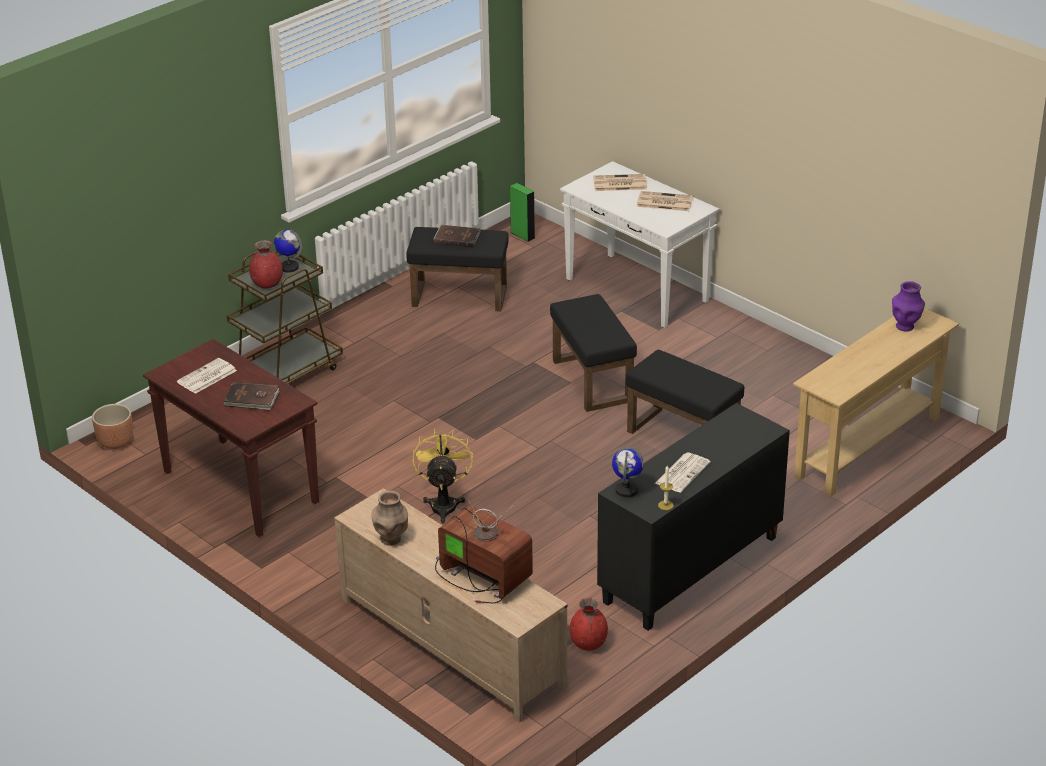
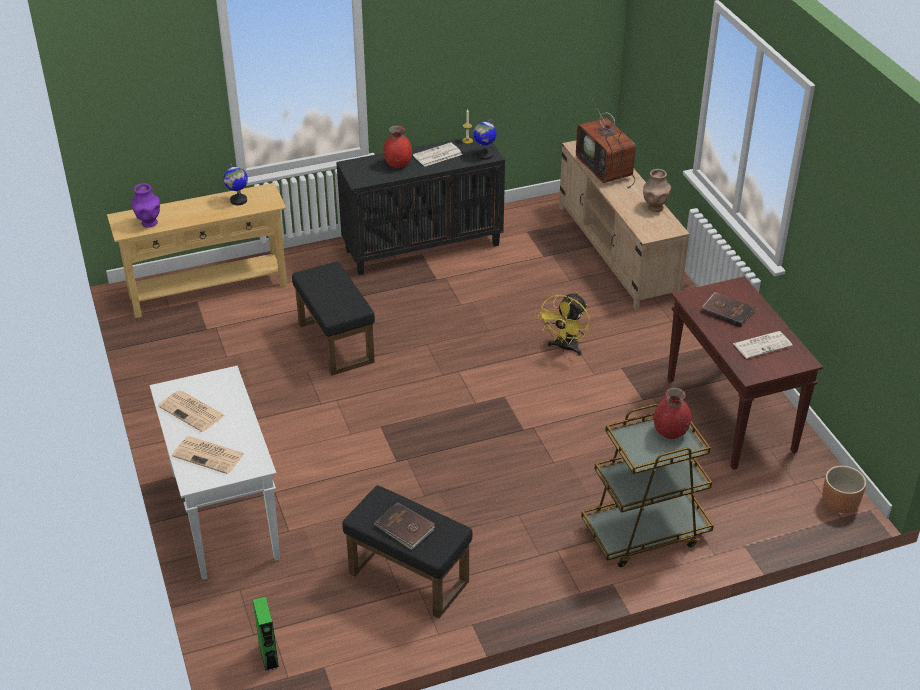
camera: 155 degrees left, 5 degrees up
globe [274,229,303,273] -> globe moved to [223,163,248,205]
black ottoman [550,294,637,412] -> none
red vase [570,597,608,651] -> red vase moved to [383,126,412,168]

